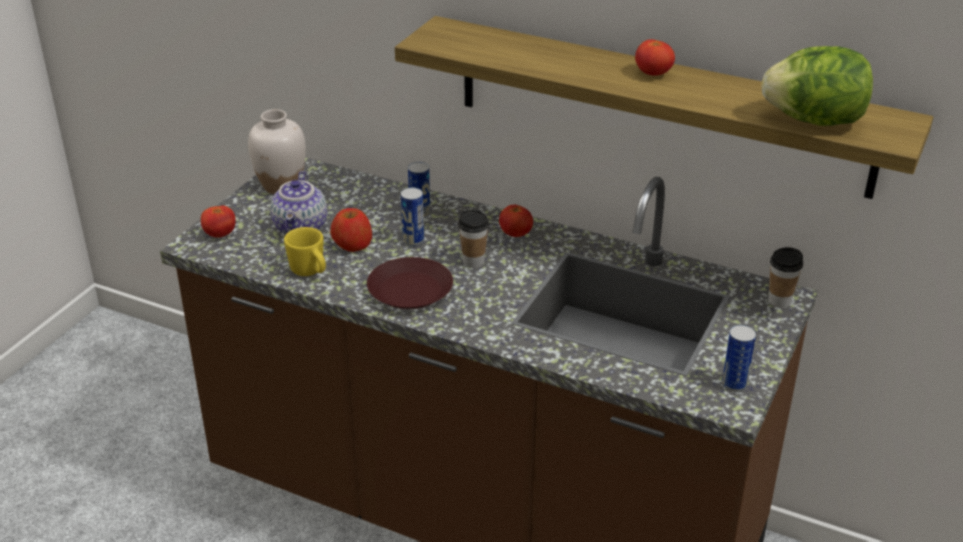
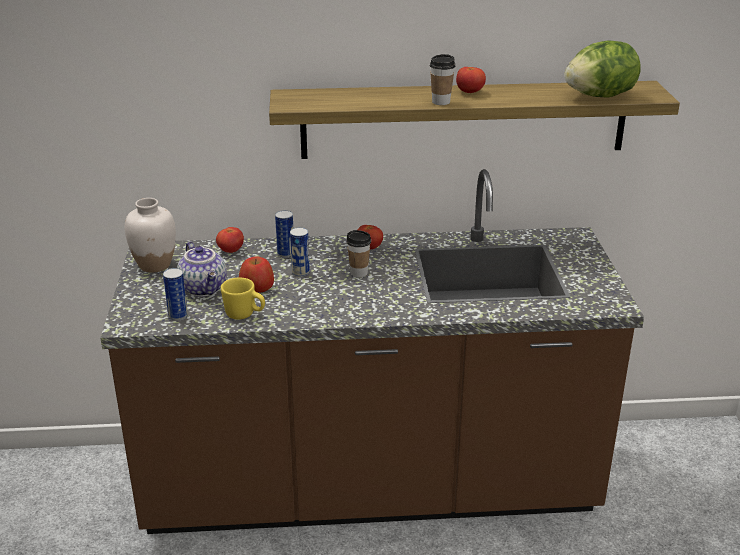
camera: 30 degrees left, 5 degrees down
tomato [201,205,236,238] -> tomato moved to [216,227,244,253]
brown plate [367,257,453,309] -> none
can [722,325,756,392] -> can moved to [163,268,188,321]
cup [769,247,803,308] -> cup moved to [430,54,455,105]

